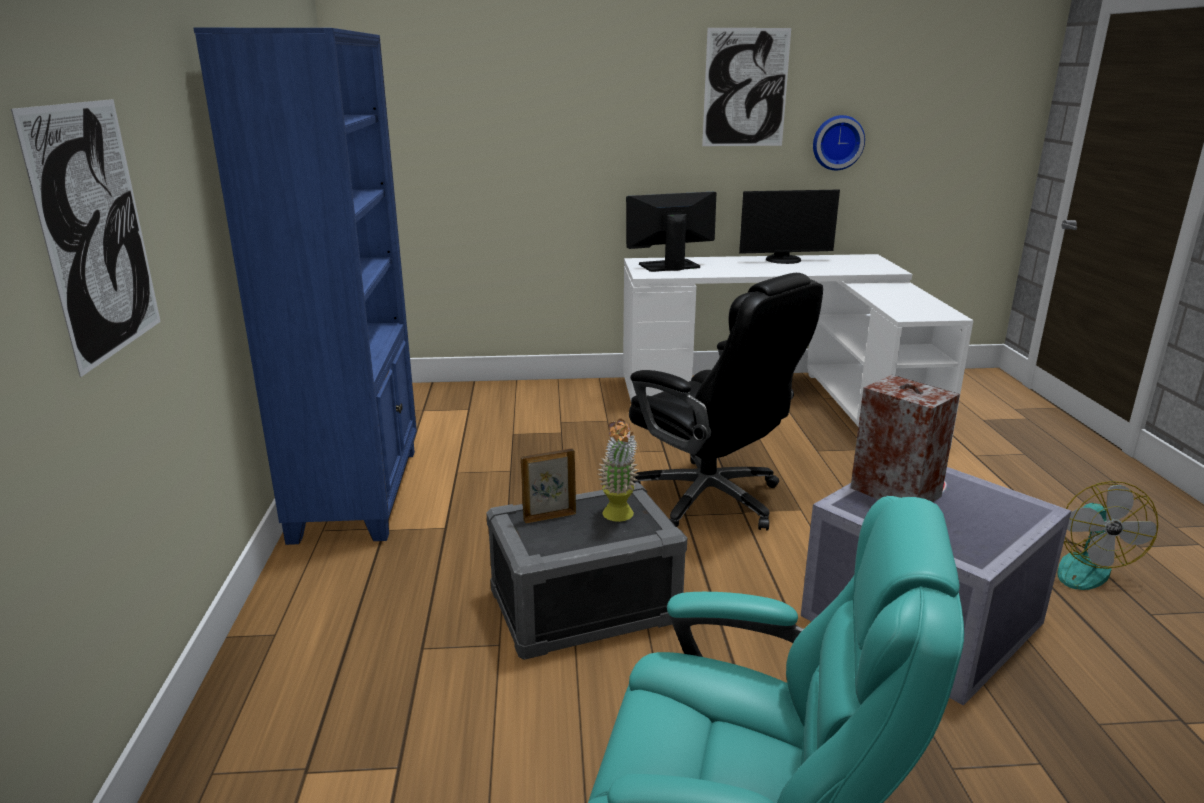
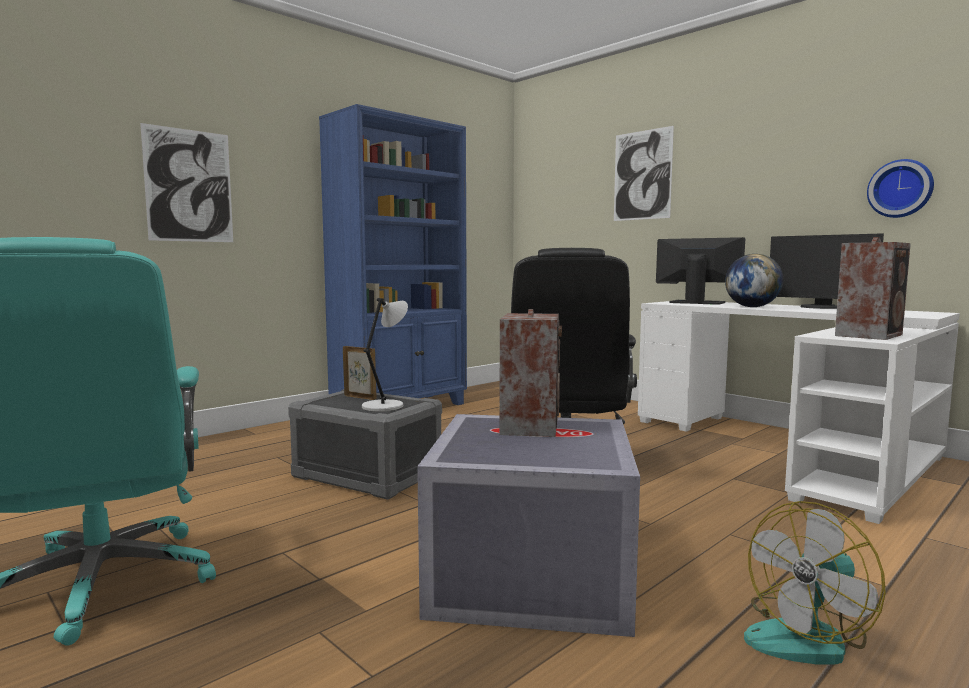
camera: 50 degrees right, 15 degrees down
potted plant [598,418,638,522] -> grey table lamp [362,298,408,412]
picture [702,28,791,146] -> picture moved to [614,126,674,221]
none -> globe [725,254,783,307]
none -> speaker [835,237,911,340]

